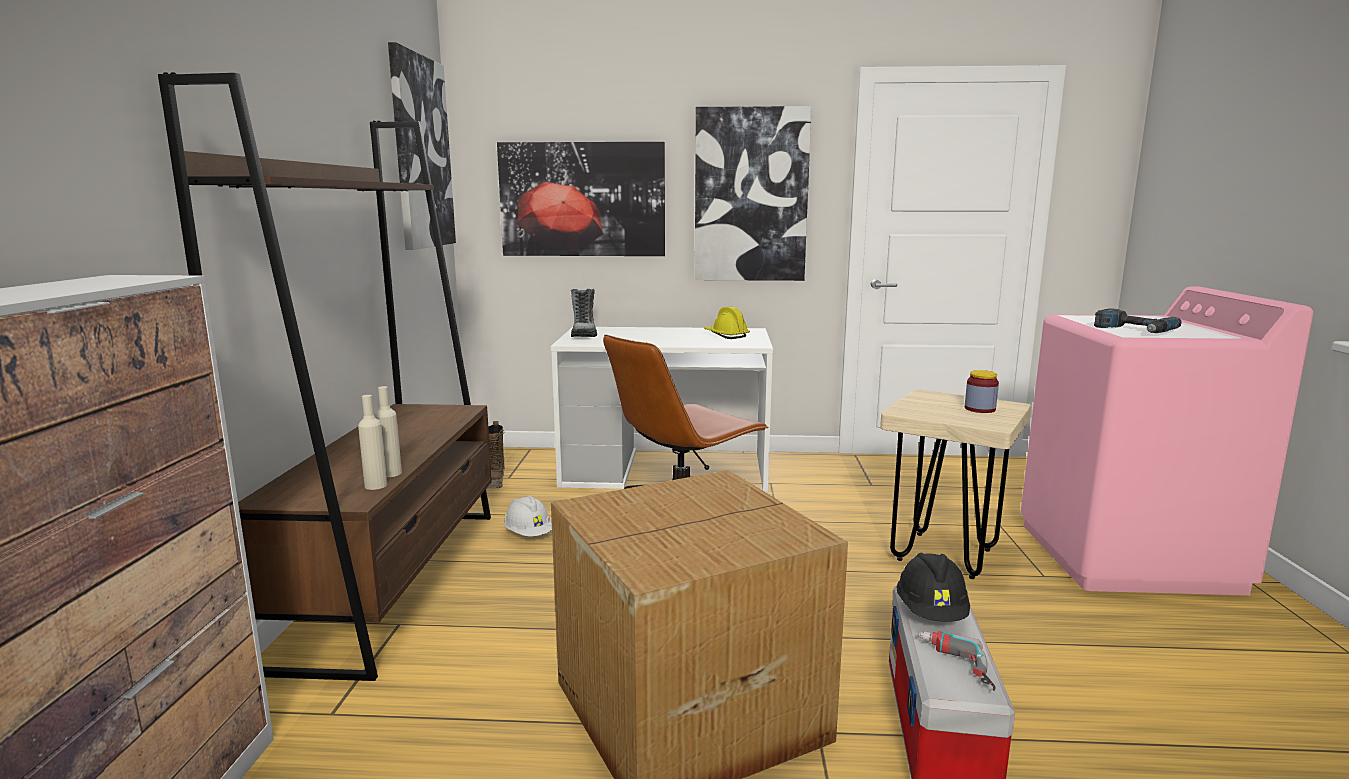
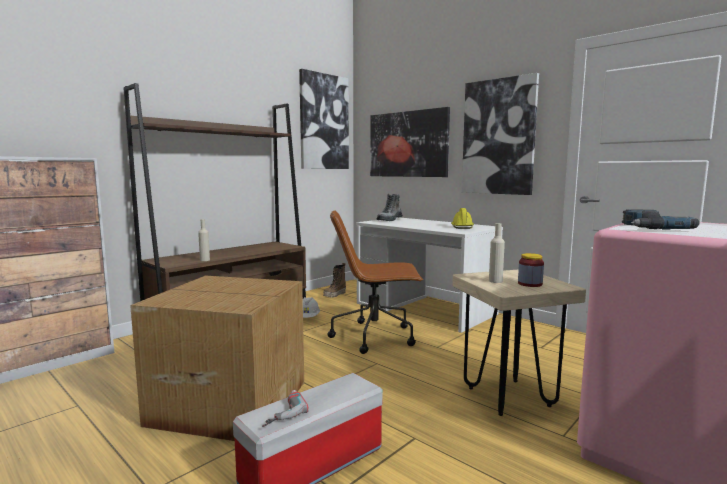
camera: 40 degrees right, 5 degrees down
beige bottle [358,395,387,490] -> beige bottle moved to [489,223,505,283]
black hard hat [896,553,970,622] -> none

